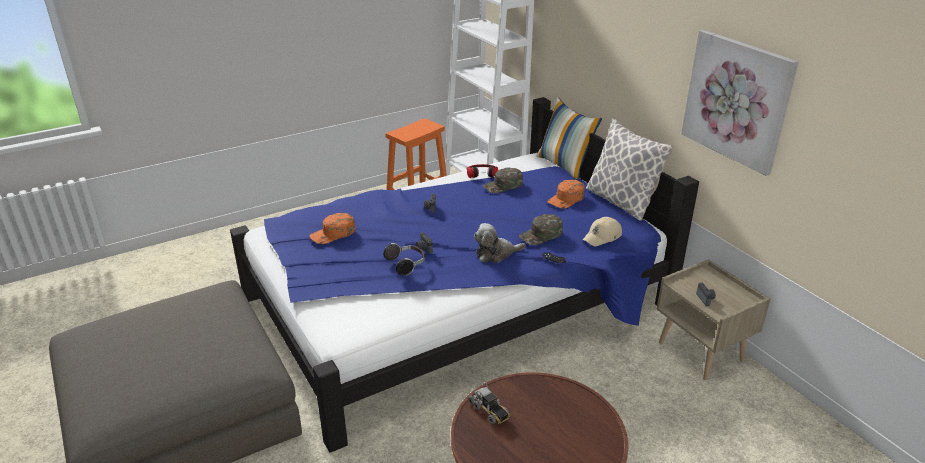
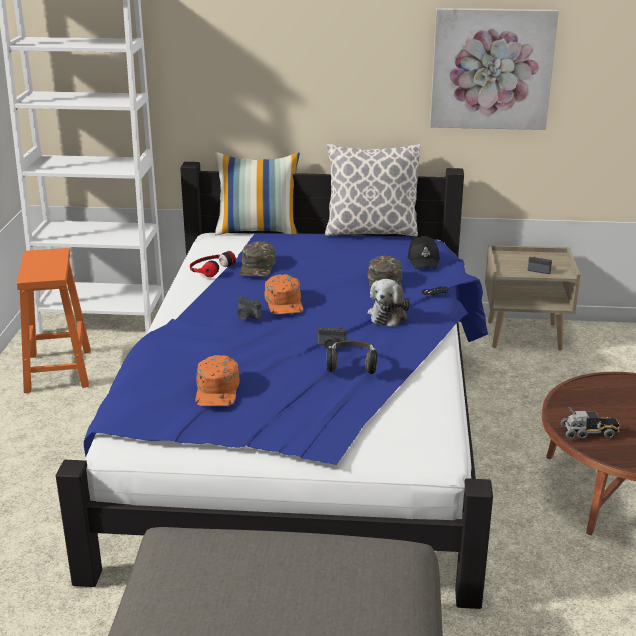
camera: 55 degrees left, 5 degrees down
orange cap [547,180,584,209] -> orange cap moved to [265,274,303,315]
beige cap [583,217,622,246] -> black cap [408,236,440,269]

